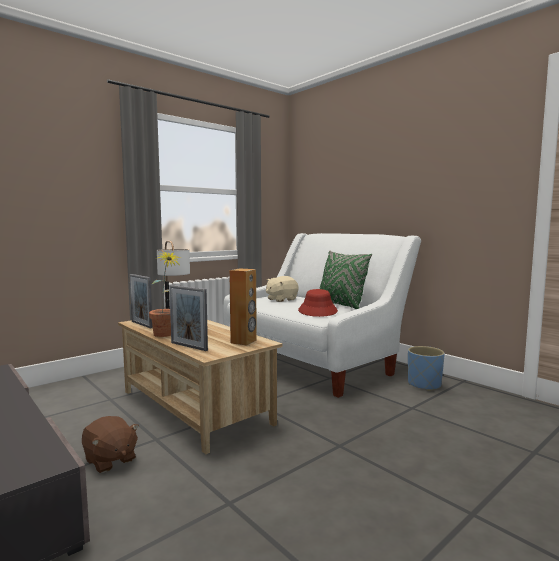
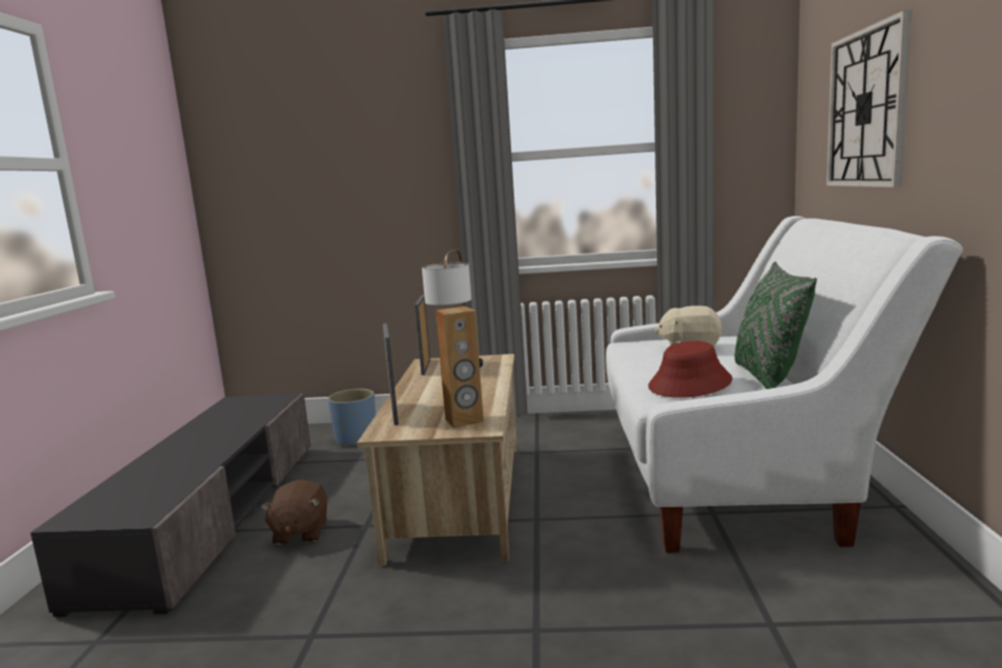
camera: 45 degrees right, 5 degrees up
potted plant [149,252,181,337] -> none
blue planter [408,346,445,391] -> blue planter moved to [328,389,376,446]
none -> wall clock [826,10,912,187]

